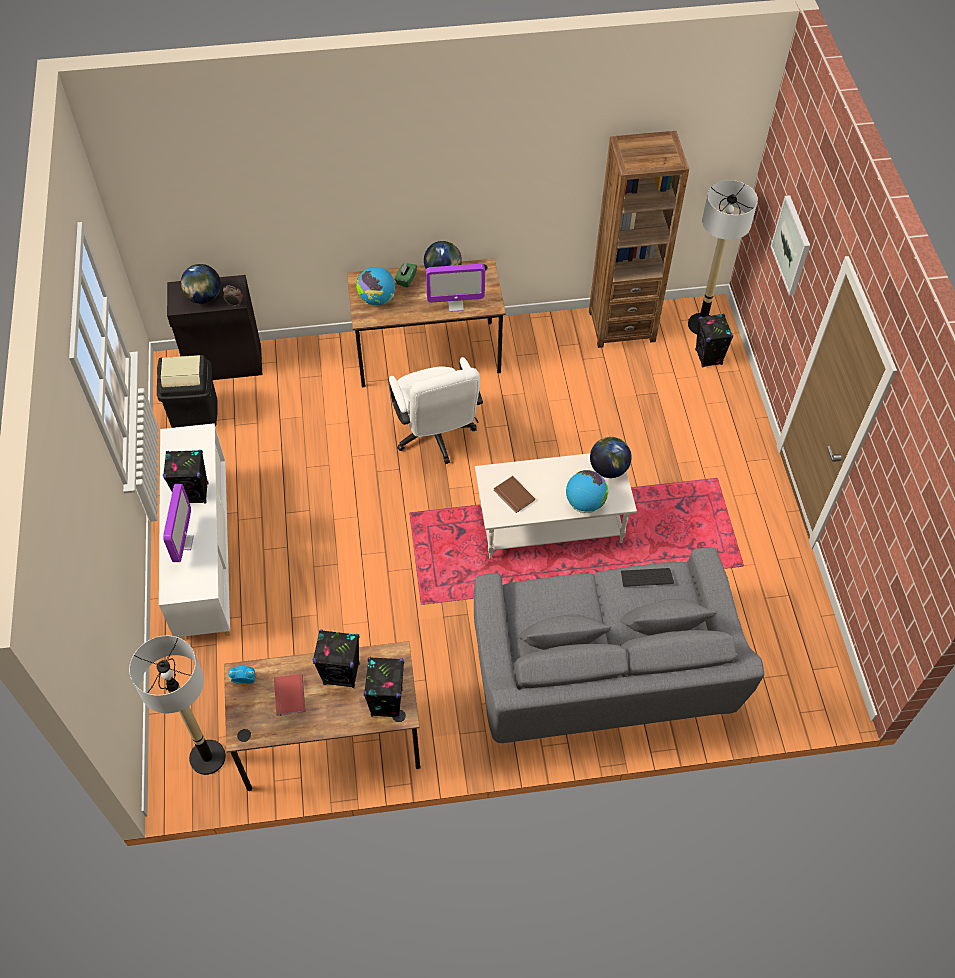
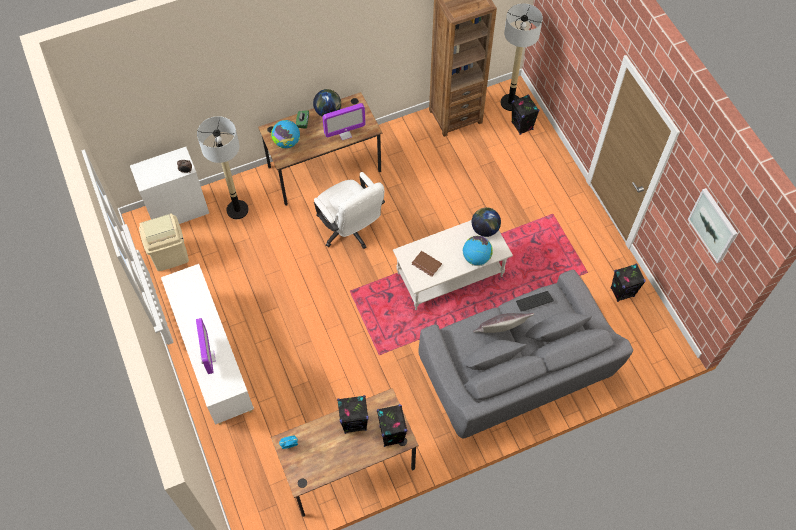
camera: 15 degrees left, 5 degrees up
floor lamp [129,636,226,775] -> floor lamp moved to [197,116,249,219]
black trash can [157,355,218,428] -> beige trash can [139,214,189,271]
black speaker [163,450,208,503] -> black speaker moved to [610,264,646,302]
black cabinet [167,275,262,380] -> white cabinet [130,147,209,224]
globe [181,264,221,304] -> none
red book [274,674,306,716] -> none
picture [770,195,810,296] -> picture moved to [688,188,738,263]
none -> grey pillow [473,313,534,333]

